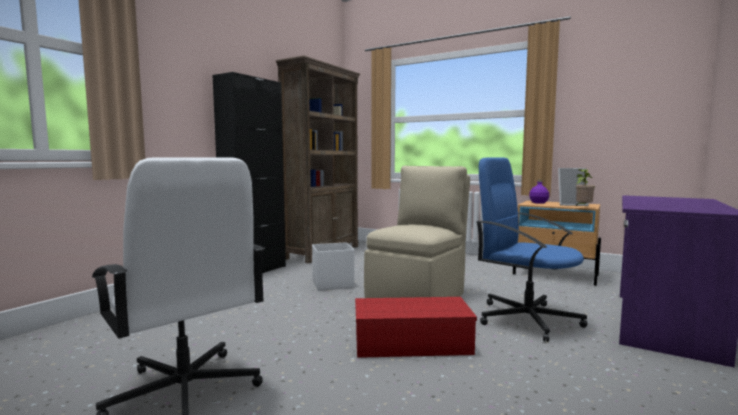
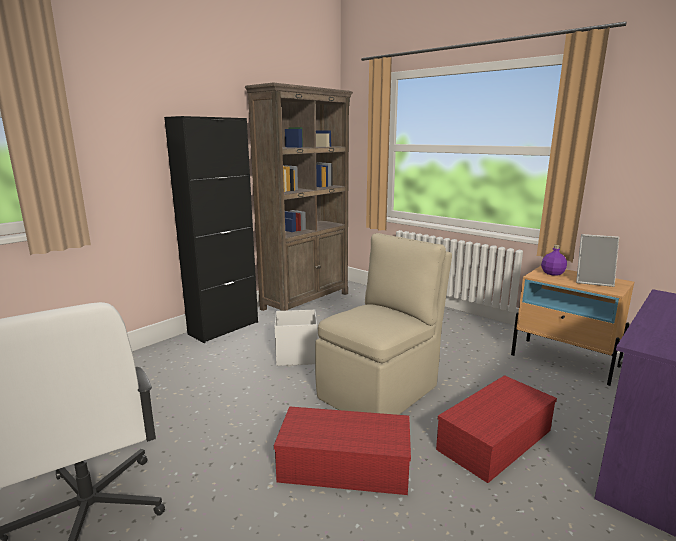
camera: 10 degrees right, 10 degrees up
blue office chair [476,158,588,342] -> red storage box [436,375,557,483]
potted plant [576,169,595,206] -> none

